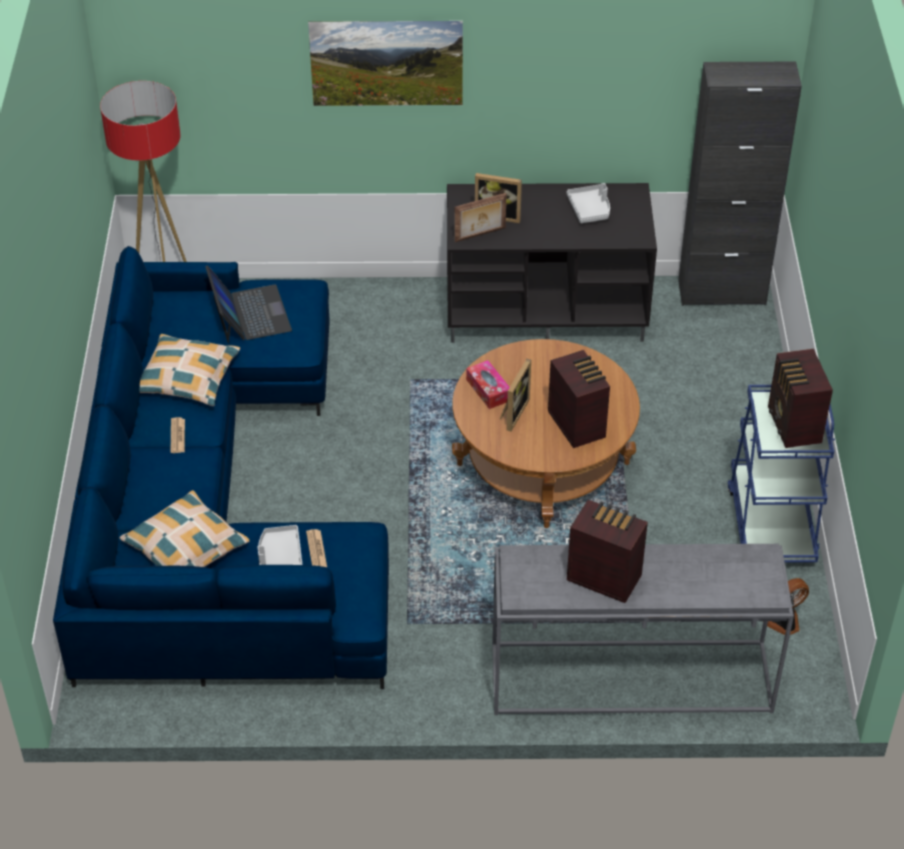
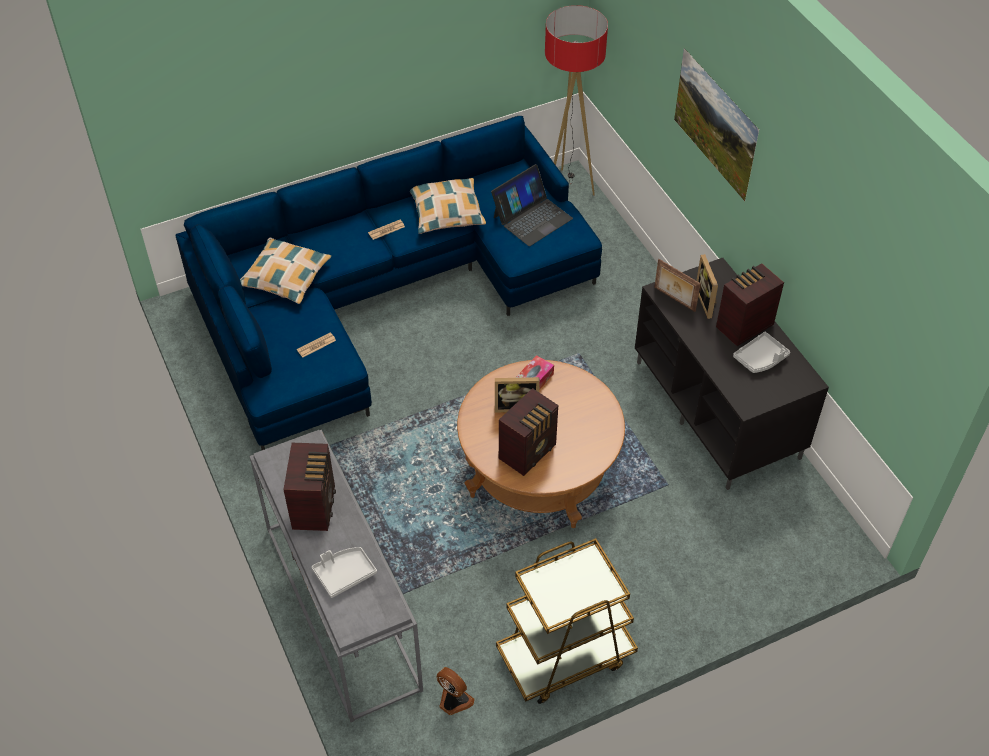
camera: 65 degrees right, 5 degrees up
grey tray [258,525,303,565] -> grey tray moved to [312,547,377,598]
black cabinet [678,61,802,306] -> none
blue cart [728,385,835,563] -> brown cart [496,538,638,704]
radio [768,349,833,448] -> radio moved to [716,263,784,346]

